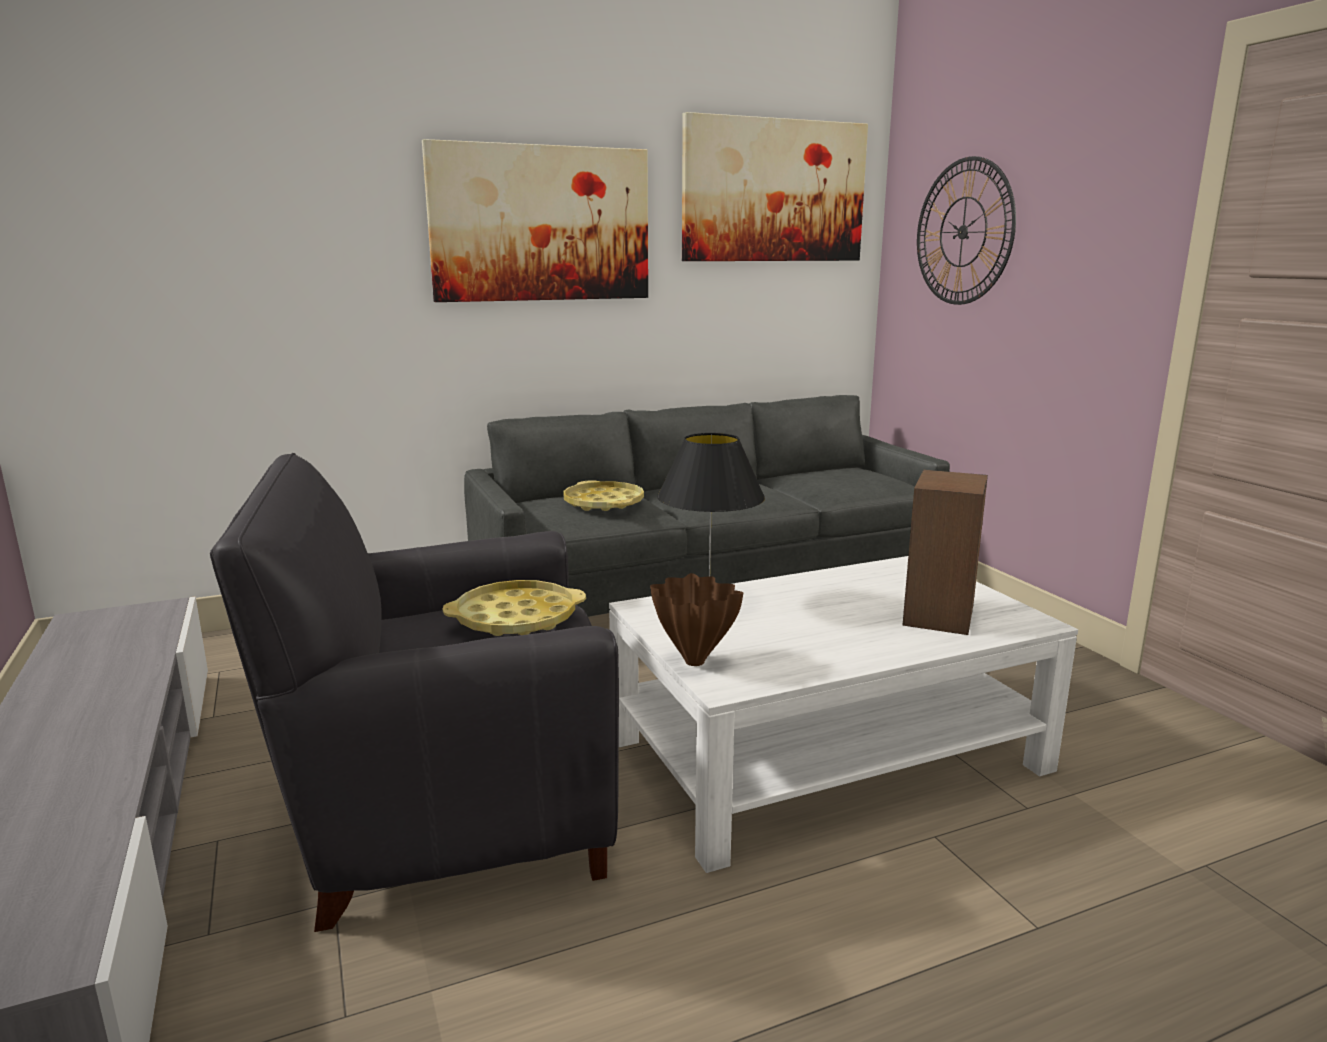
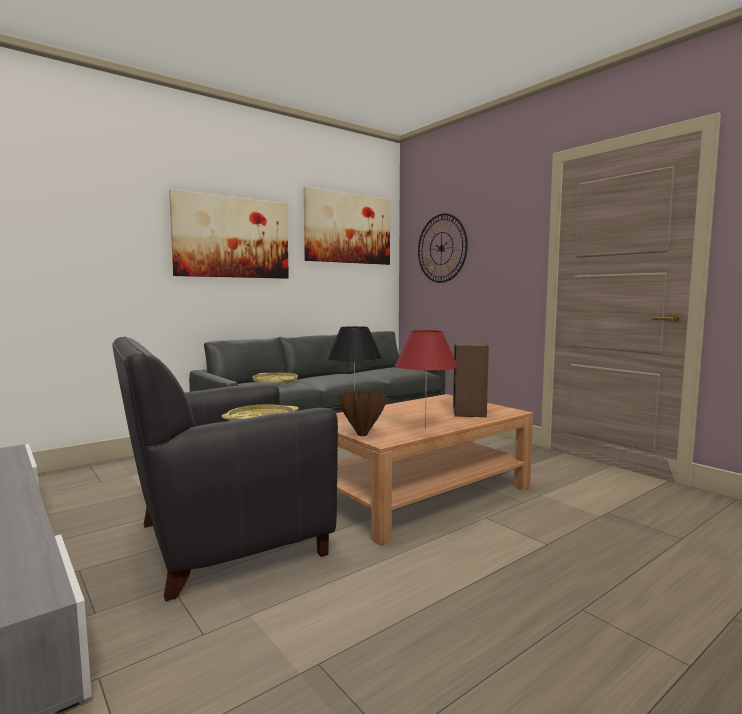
camera: 15 degrees left, 10 degrees down
white coffee table [609,556,1078,873] -> brown coffee table [336,394,533,546]
none -> red table lamp [395,330,458,430]

